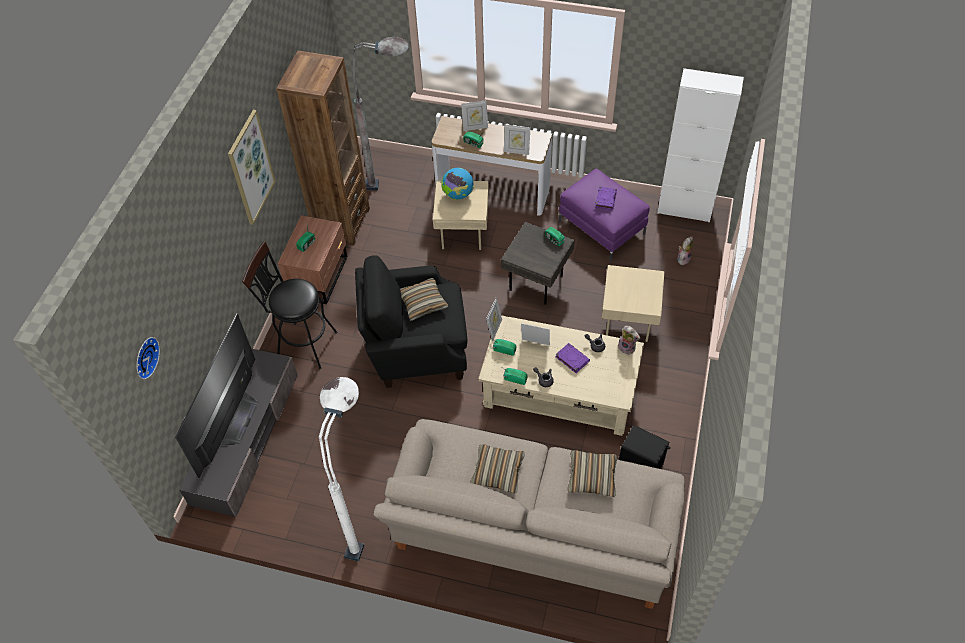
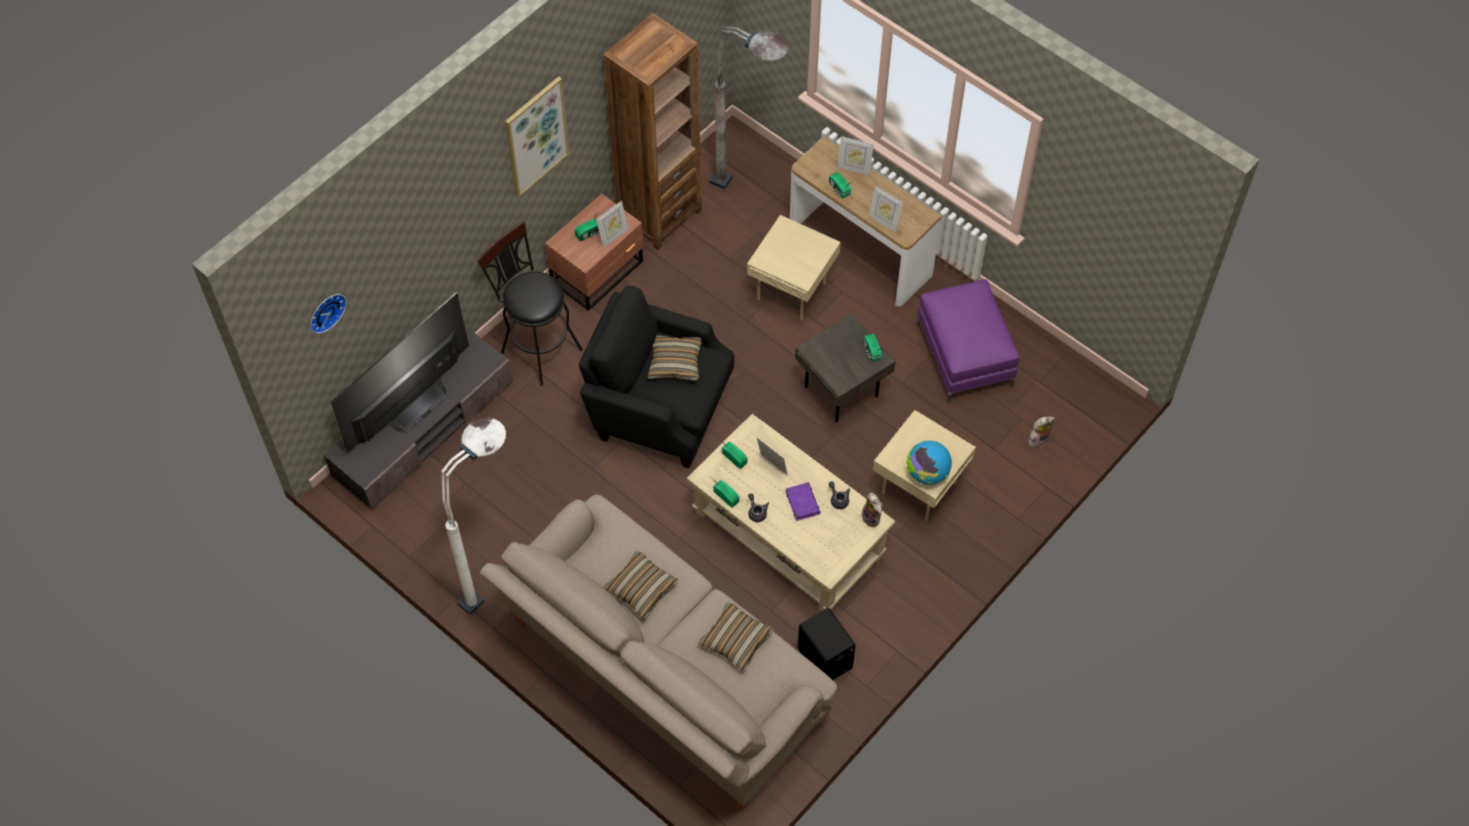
camera: 25 degrees right, 5 degrees up
globe [441,168,473,200] -> globe moved to [907,441,952,485]
picture frame [486,297,502,341] -> picture frame moved to [596,201,628,248]
purple book [595,186,617,210] -> none
white cabinet [657,68,744,223] -> none

